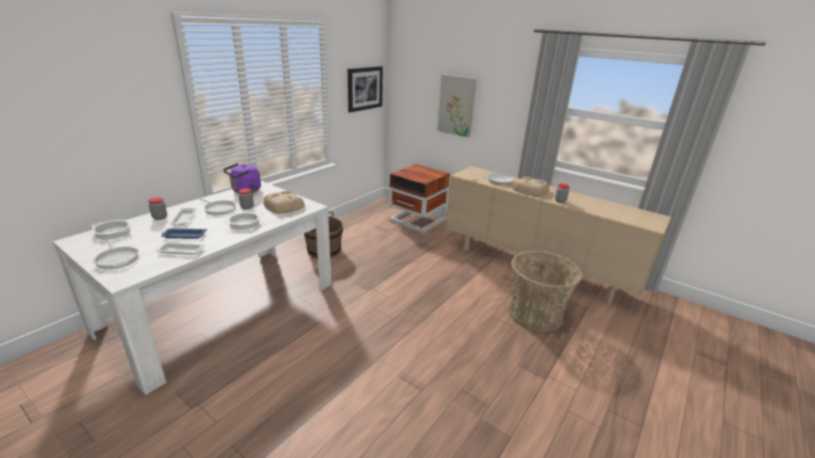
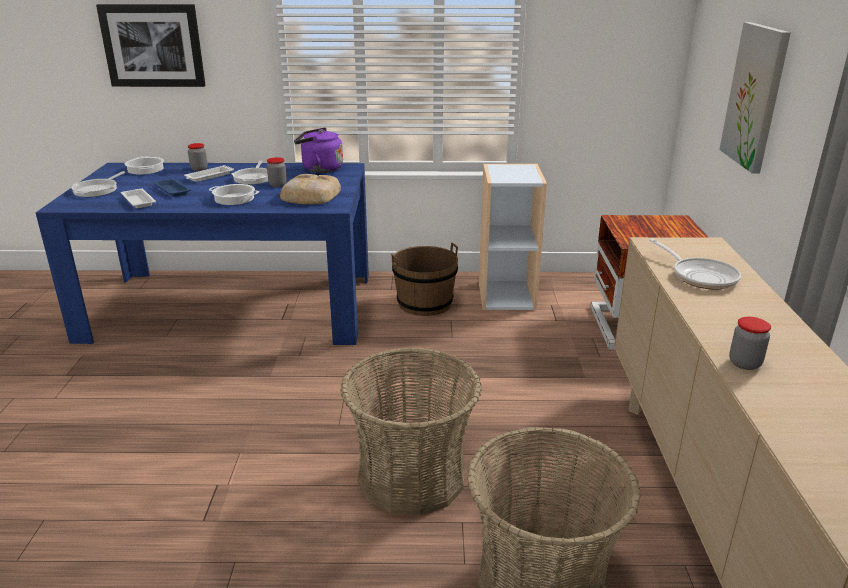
camera: 55 degrees right, 0 degrees up
white dining table [53,181,331,395] -> blue dining table [35,163,369,345]
picture [348,66,383,113] -> picture moved to [96,4,206,87]
bread [513,177,549,196] -> none
none -> basket [340,347,482,515]
none -> bookcase [479,164,547,310]

